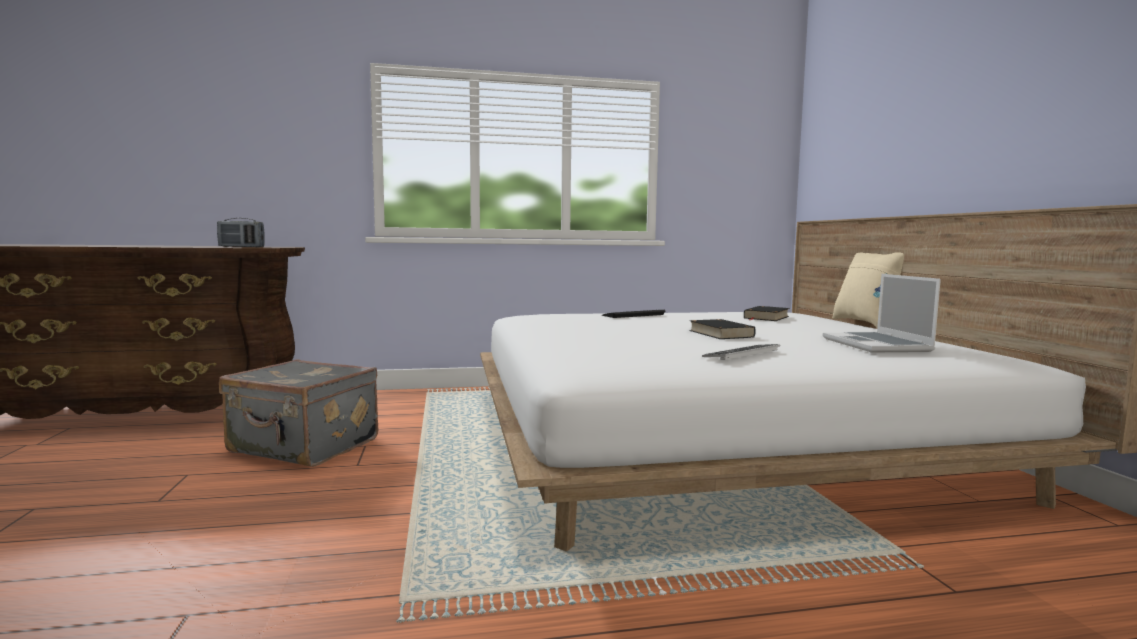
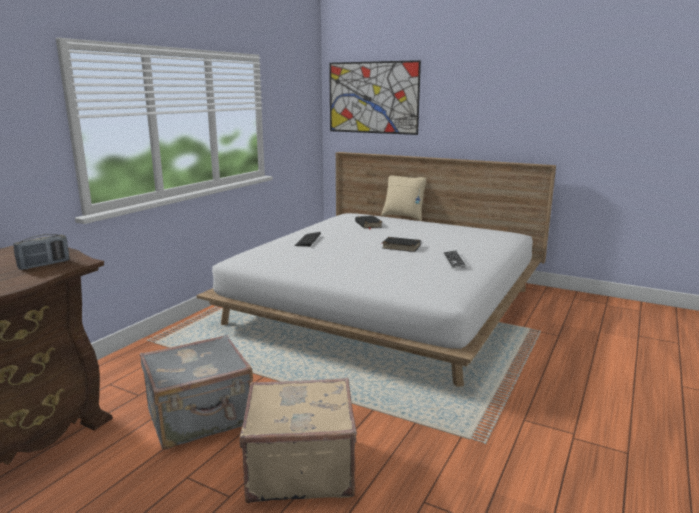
camera: 50 degrees left, 10 degrees up
laptop [823,274,941,353] -> none
none -> beige suitcase [240,378,357,503]
none -> picture [329,60,421,135]

